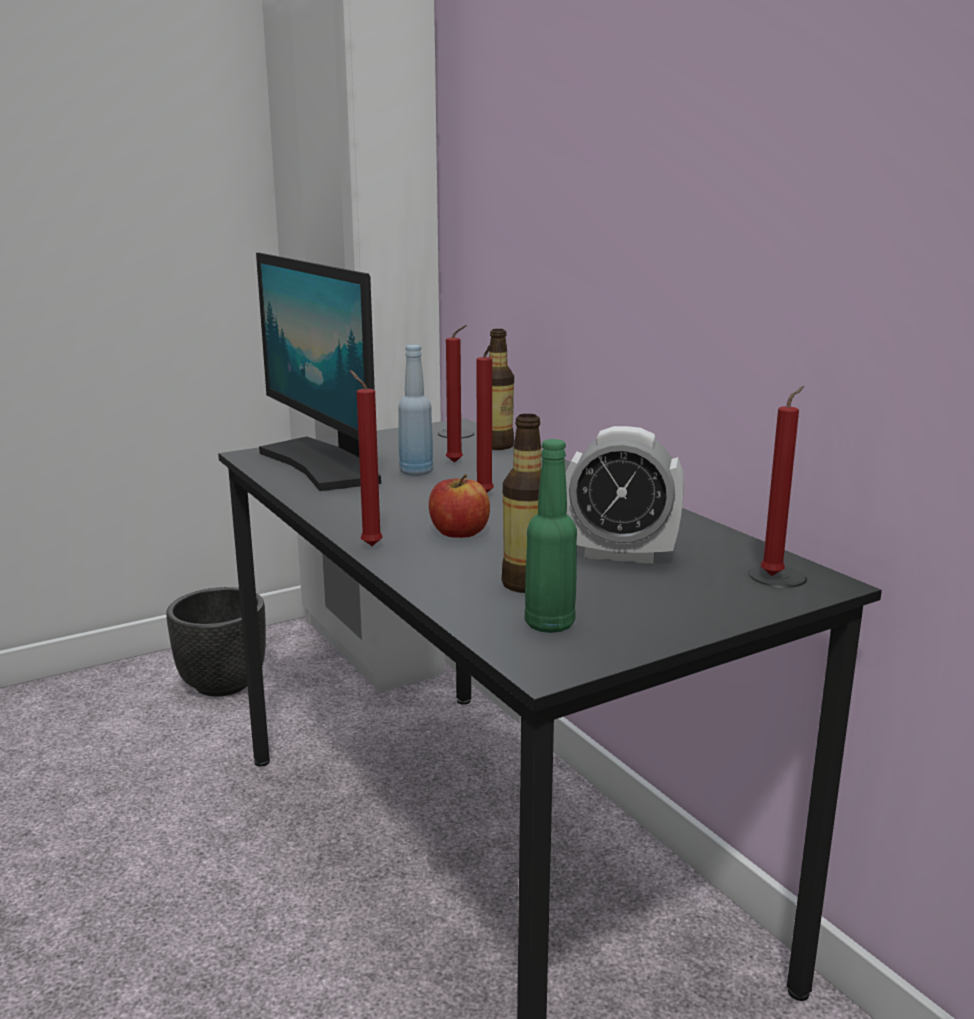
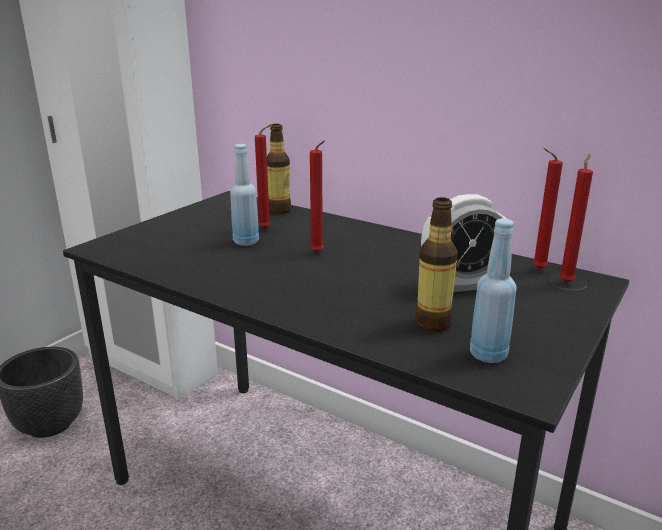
camera: 25 degrees left, 5 degrees up
monitor [256,253,381,491] -> none
red candle [349,370,383,546] -> red candle moved to [532,148,563,270]
apple [429,474,490,538] -> none
green bottle [525,439,577,633] -> blue bottle [470,218,517,363]

